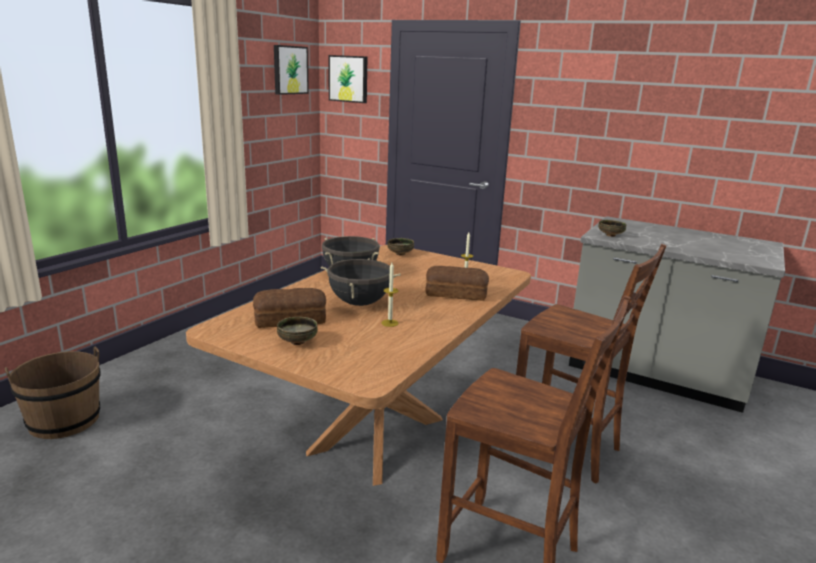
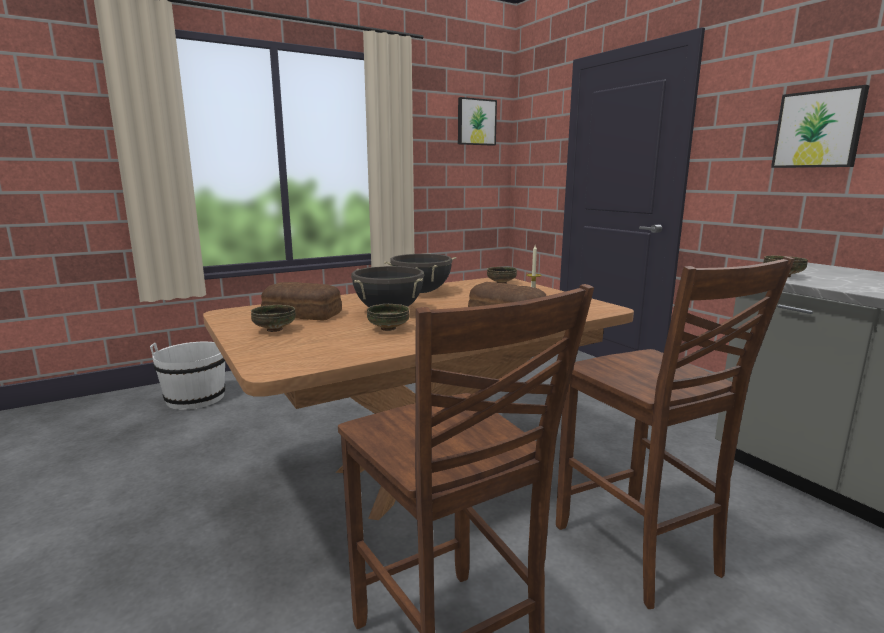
camera: 30 degrees right, 5 degrees down
brown bucket [5,347,101,439] -> white bucket [150,342,225,410]
picture [328,55,367,103] -> picture moved to [771,85,870,168]
candle [381,263,399,327] -> bowl [367,304,409,331]

